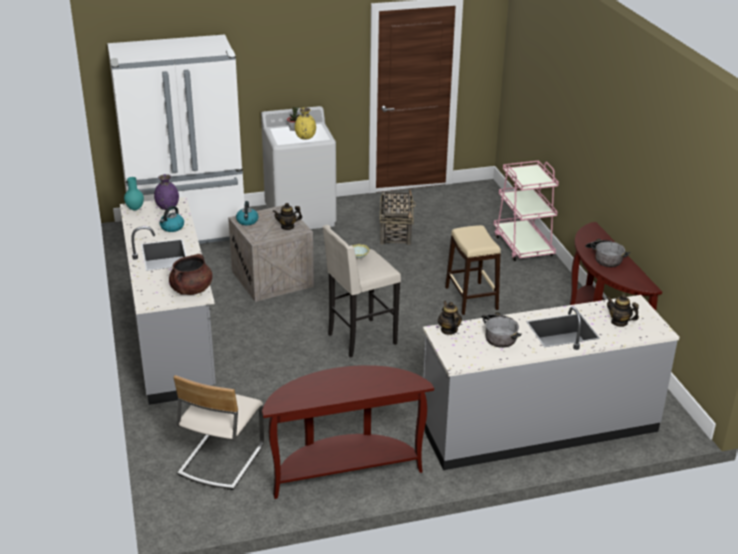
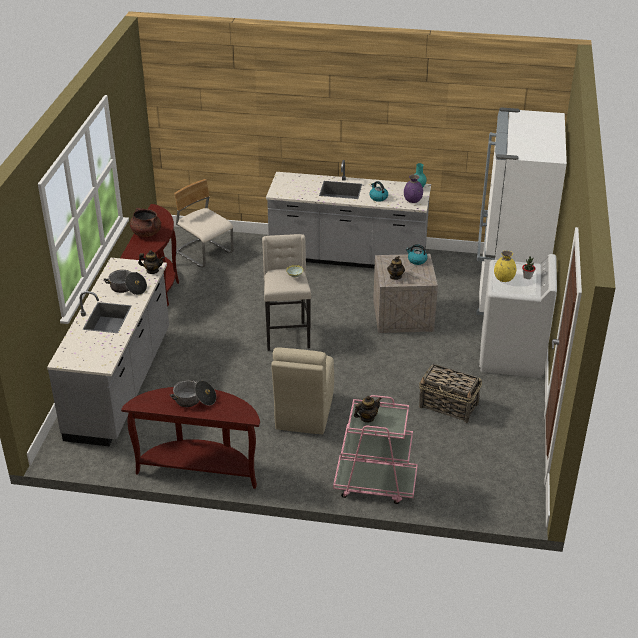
camera: 115 degrees right, 5 degrees up
brown cooking pot [169,254,212,295] -> brown cooking pot moved to [130,208,161,237]
beige stool [445,225,501,315] -> beige chair [271,348,334,434]
teapot [606,294,639,327] -> teapot moved to [354,396,382,422]

